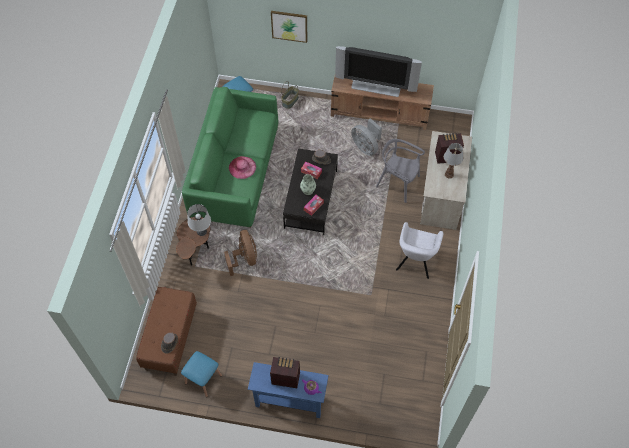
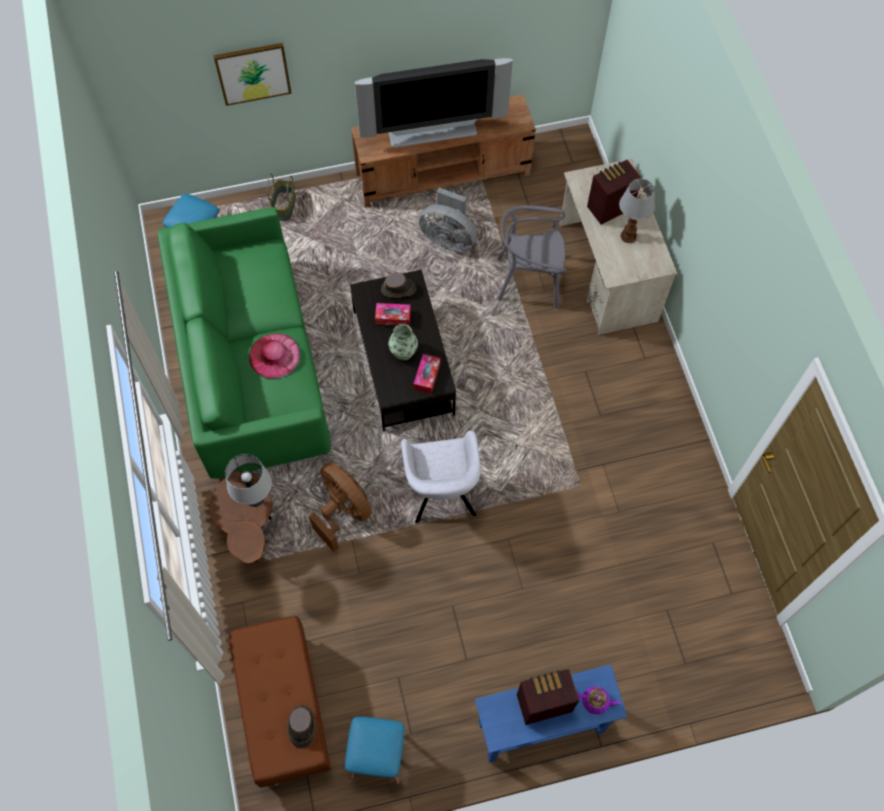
camera: 25 degrees left, 5 degrees up
grey armchair [396,222,444,279] -> grey armchair moved to [401,430,481,523]

